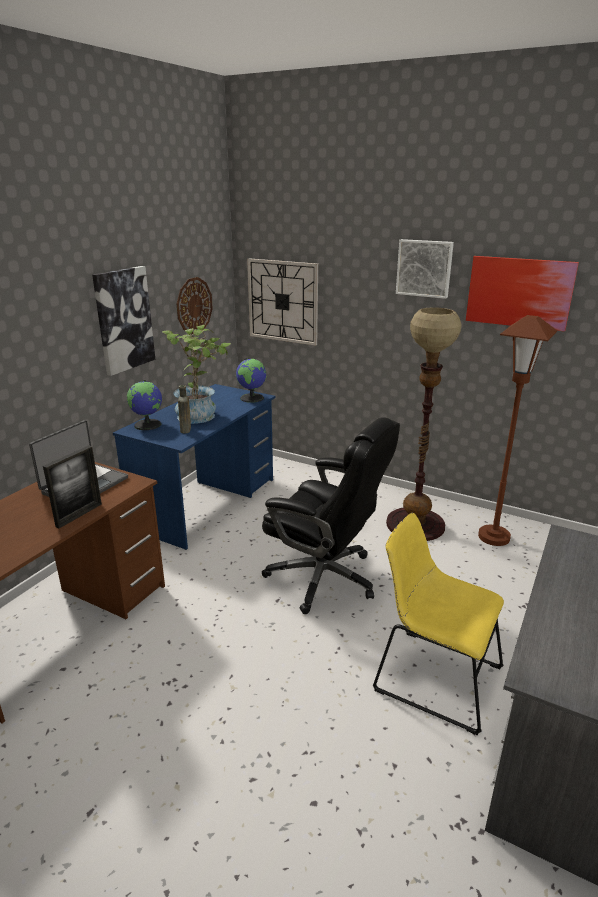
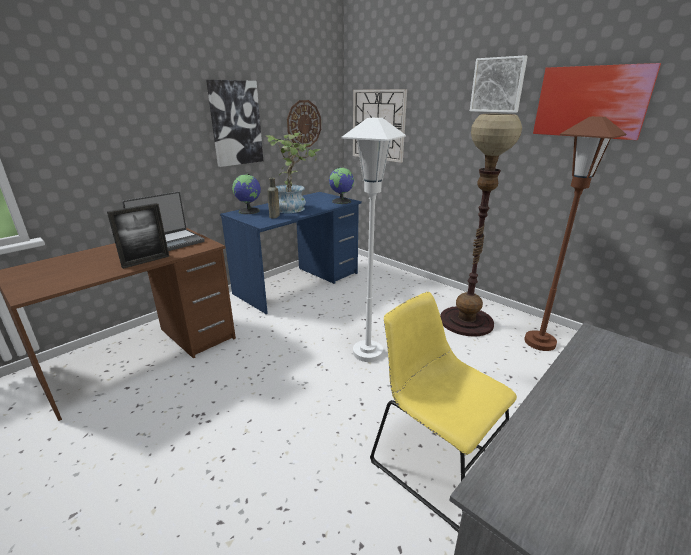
camera: 15 degrees right, 0 degrees up
black office chair [262,417,400,614] -> white floor lamp [341,118,406,362]

